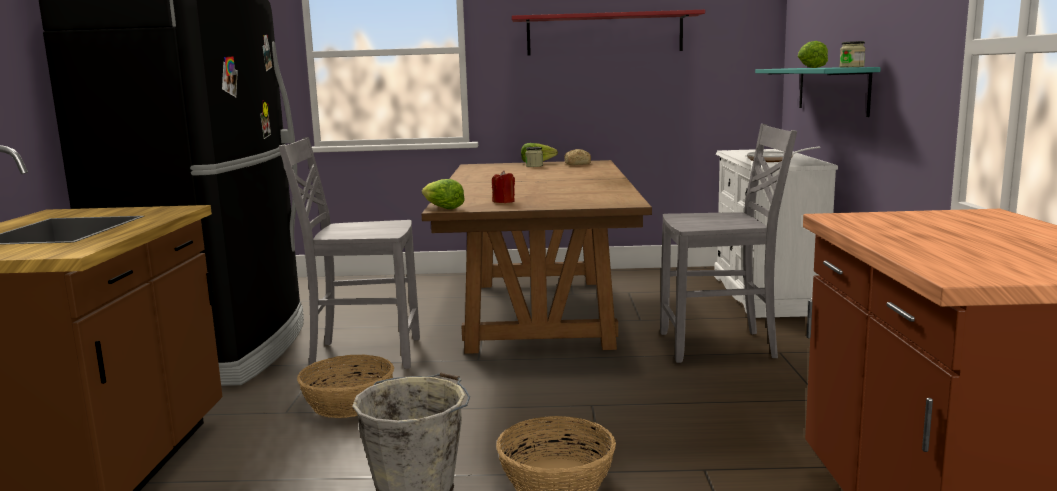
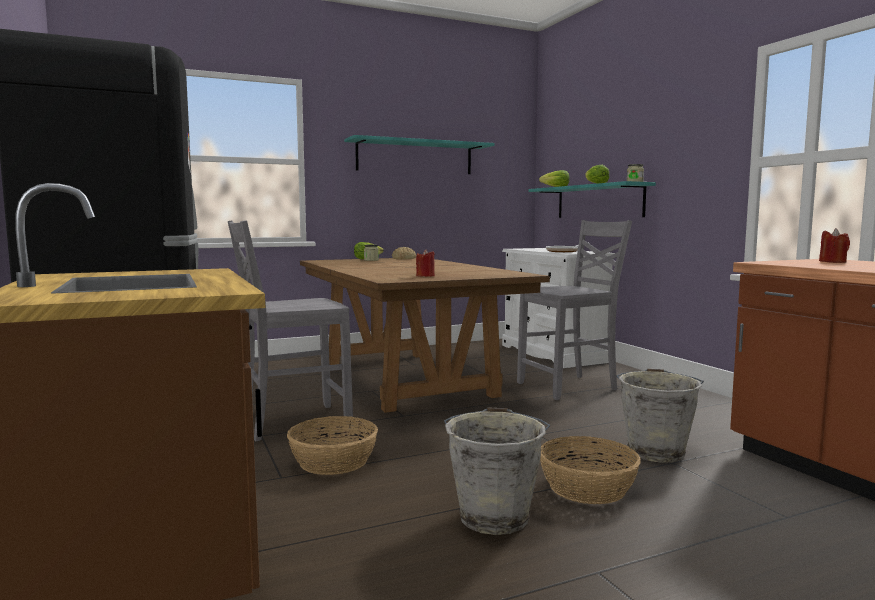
camera: 25 degrees left, 5 degrees down
lettuce [422,179,465,209] -> lettuce moved to [539,170,570,187]
red shelf [512,10,705,56] -> turquoise shelf [344,135,495,174]
none -> grey bucket [616,368,704,463]
none -> red candle [819,228,850,263]

